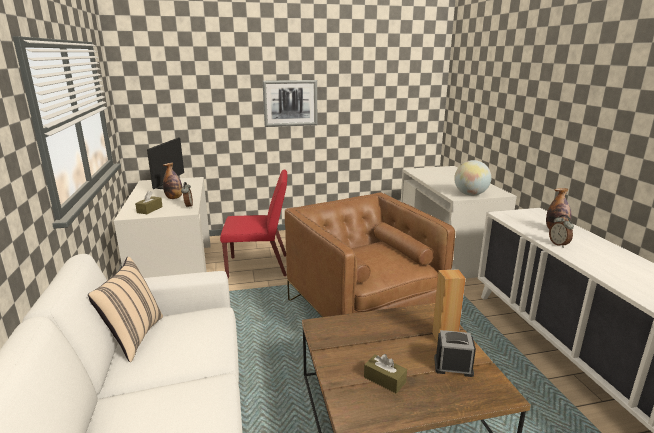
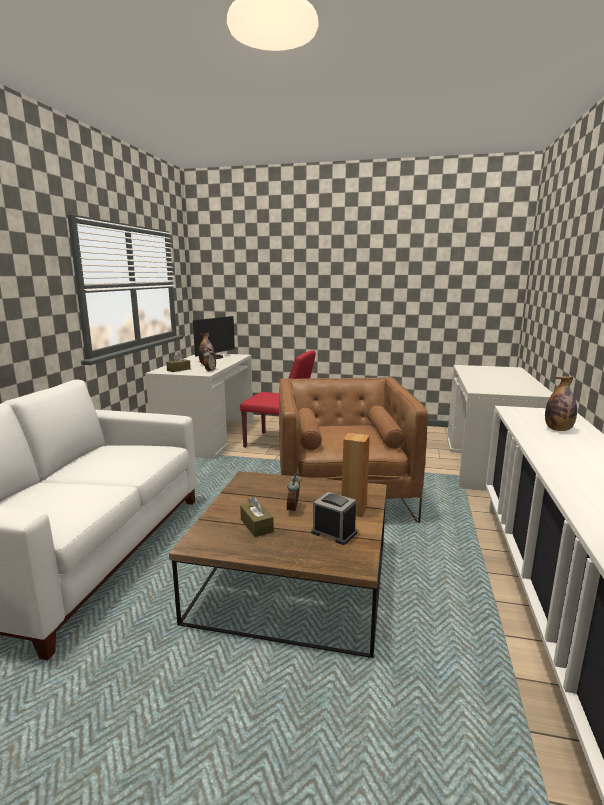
camera: 25 degrees right, 5 degrees down
beige pillow [88,257,163,362] -> none
picture [262,80,317,127] -> none
globe [454,160,491,196] -> none
alarm clock [549,215,574,248] -> alarm clock moved to [287,473,302,514]

